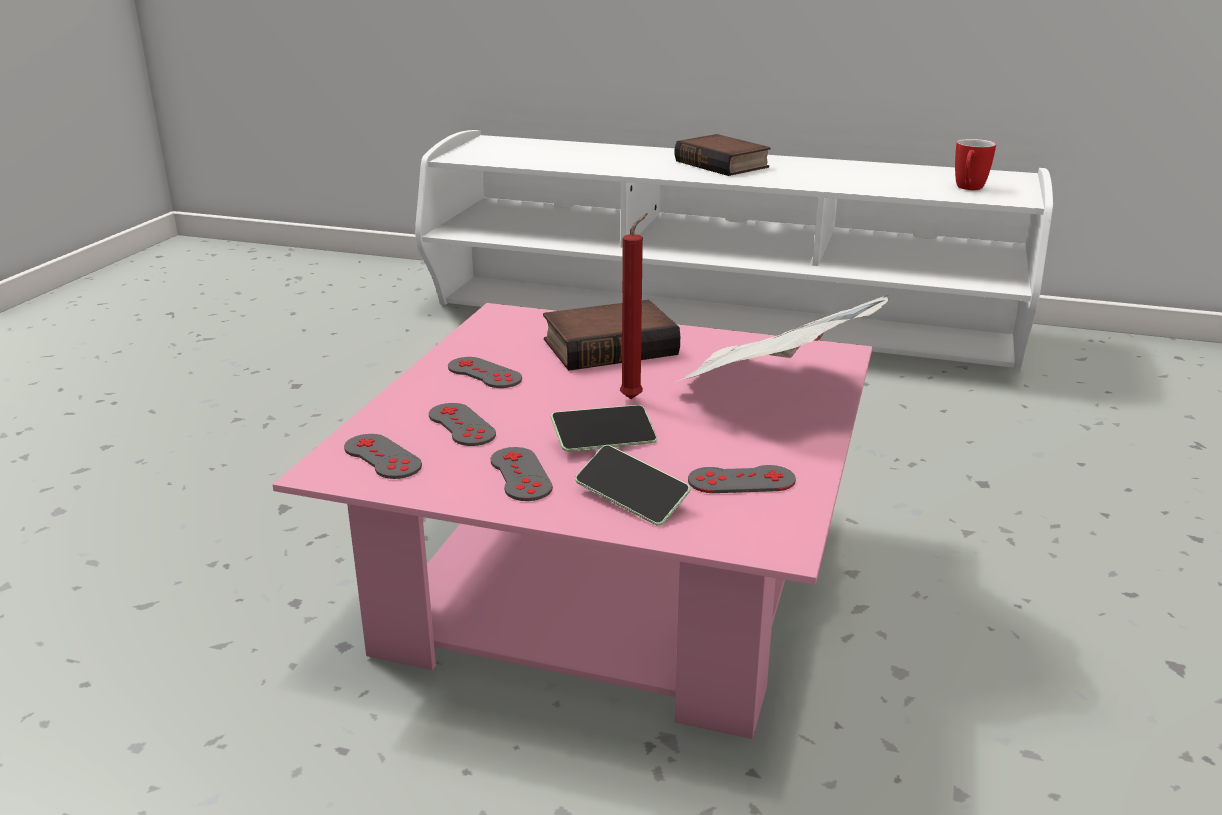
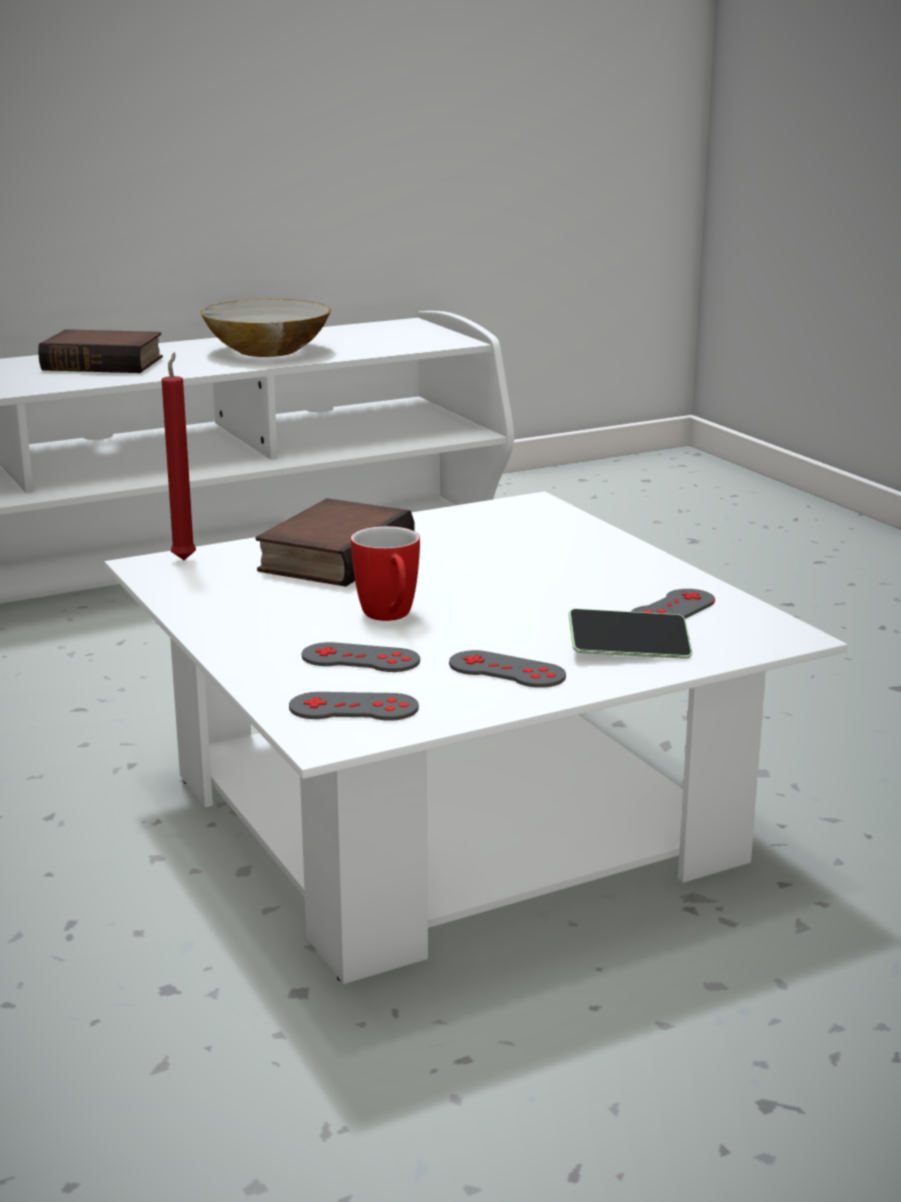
camera: 45 degrees left, 5 degrees down
pink coffee table [272,303,872,739] -> white coffee table [104,491,848,984]
grey game controller [448,357,522,388] -> none
phone [551,405,657,452] -> none
red candle [620,213,648,399] -> red candle moved to [162,352,196,560]
newspaper [675,295,889,382] -> none
mug [955,139,996,190] -> mug moved to [351,526,420,621]
none -> bowl [200,299,331,357]

